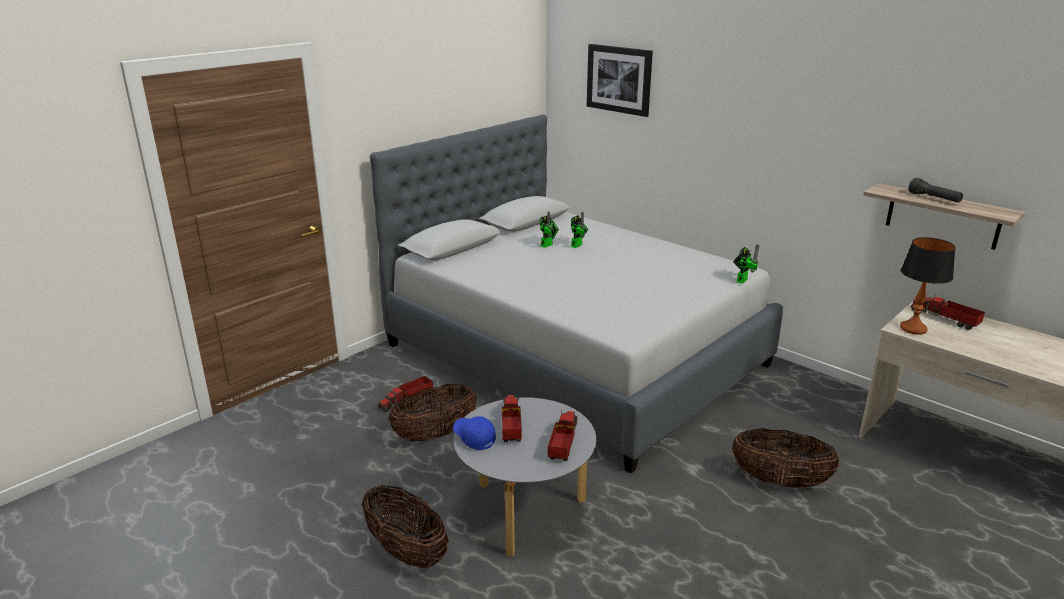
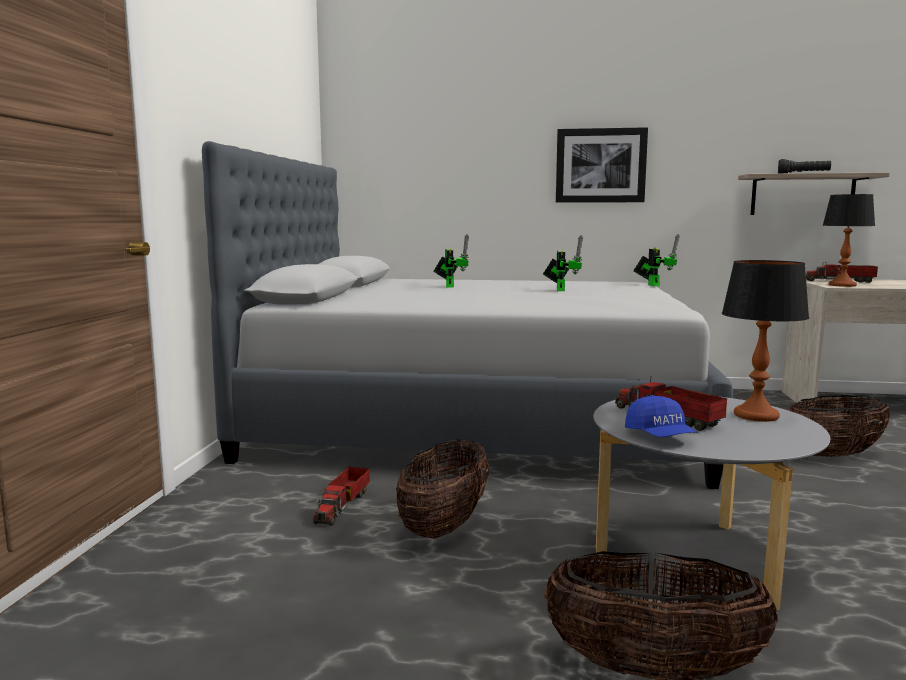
camera: 35 degrees left, 15 degrees down
blue cap [453,416,496,450] -> blue cap turned 120 degrees counterclockwise [625,395,698,437]
toy robot [540,211,559,248] -> toy robot moved to [543,235,583,291]
toy truck [548,411,578,461] -> table lamp [721,260,809,422]
picture [587,44,653,117] -> picture moved to [556,127,648,203]

